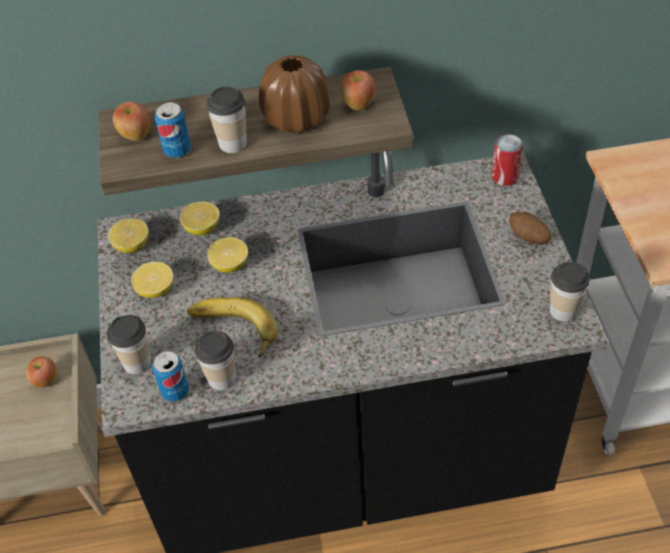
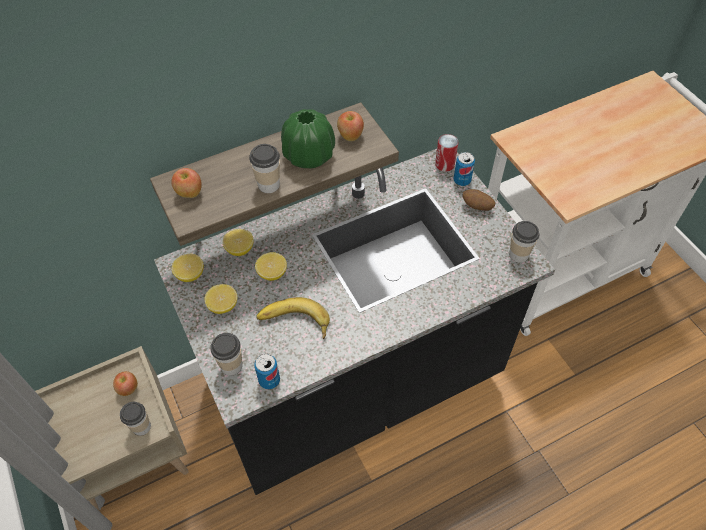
camera: 20 degrees left, 5 degrees up
can [155,102,191,158] -> can moved to [453,152,475,186]
cup [194,331,236,391] -> cup moved to [120,402,151,436]
brown vase [259,55,330,133] -> green vase [281,109,335,168]

